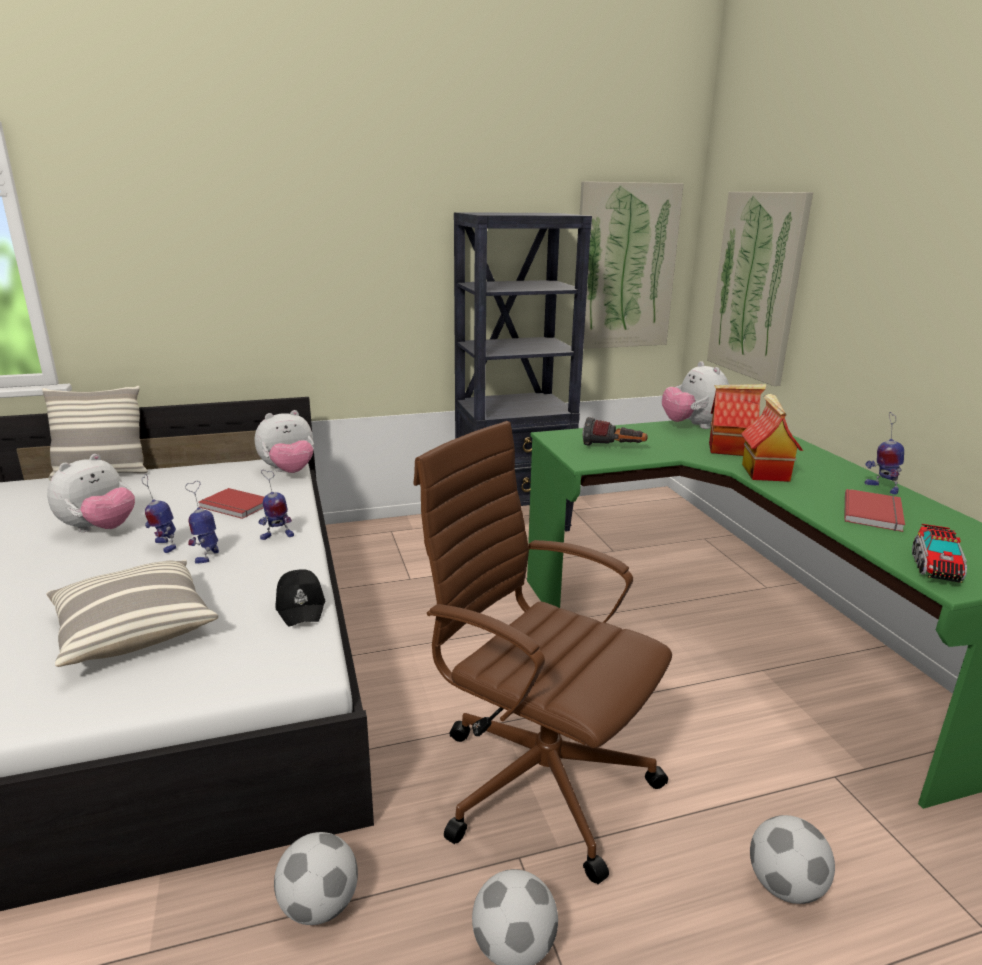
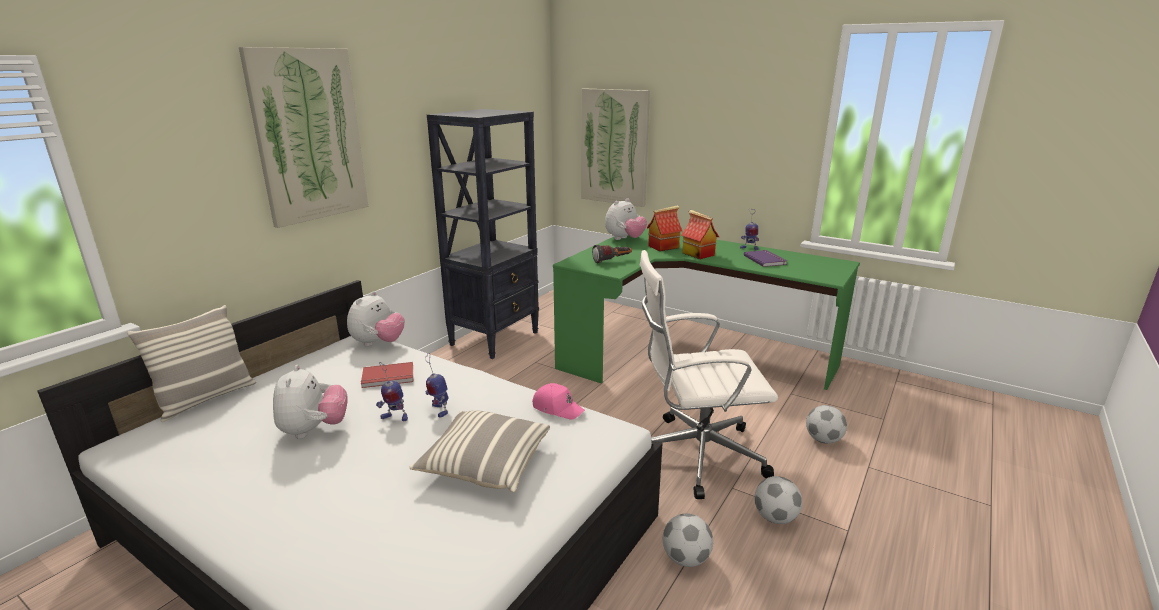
camera: 40 degrees left, 0 degrees up
toy robot [258,470,294,540] -> none
black cap [275,569,325,627] -> pink cap [532,383,585,420]
brown office chair [413,421,672,884] -> white office chair [639,250,778,499]
picture [580,181,684,349] -> picture moved to [239,47,369,228]
plush toy [662,361,729,429] -> plush toy turned 75 degrees counterclockwise [605,198,647,240]
red book [844,489,905,532] -> purple book [744,250,787,267]
toy truck [912,524,967,583] -> none

